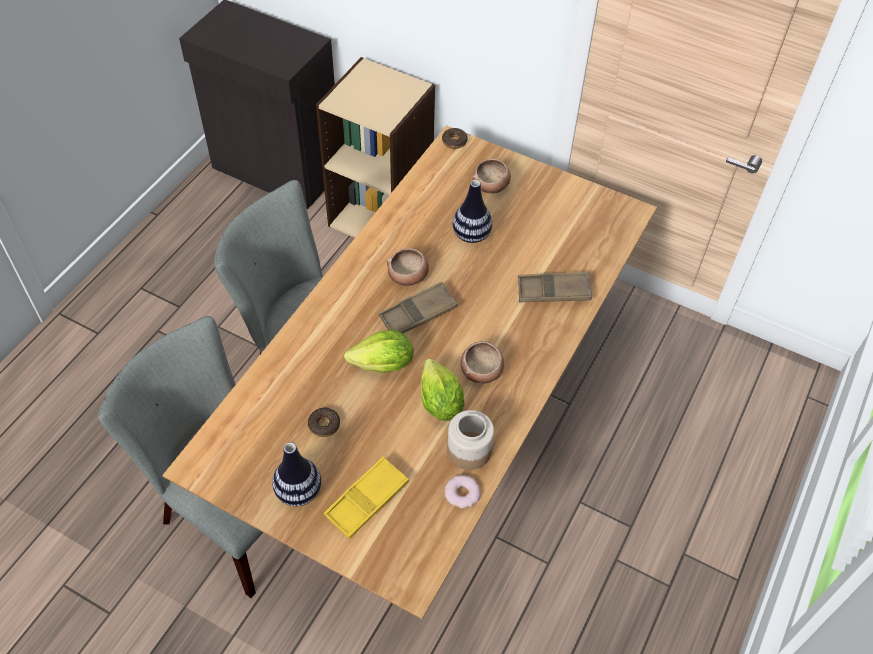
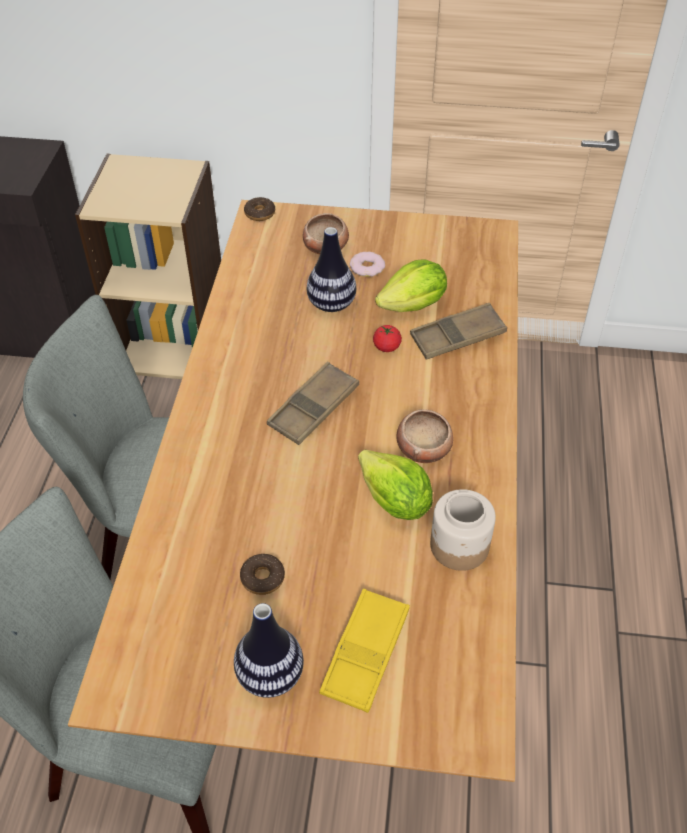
camera: 20 degrees left, 5 degrees down
lettuce [344,330,414,373] -> lettuce moved to [375,259,447,312]
bowl [387,248,429,286] -> none
donut [445,475,480,509] -> donut moved to [349,252,385,277]
none -> tomato [373,325,402,352]

